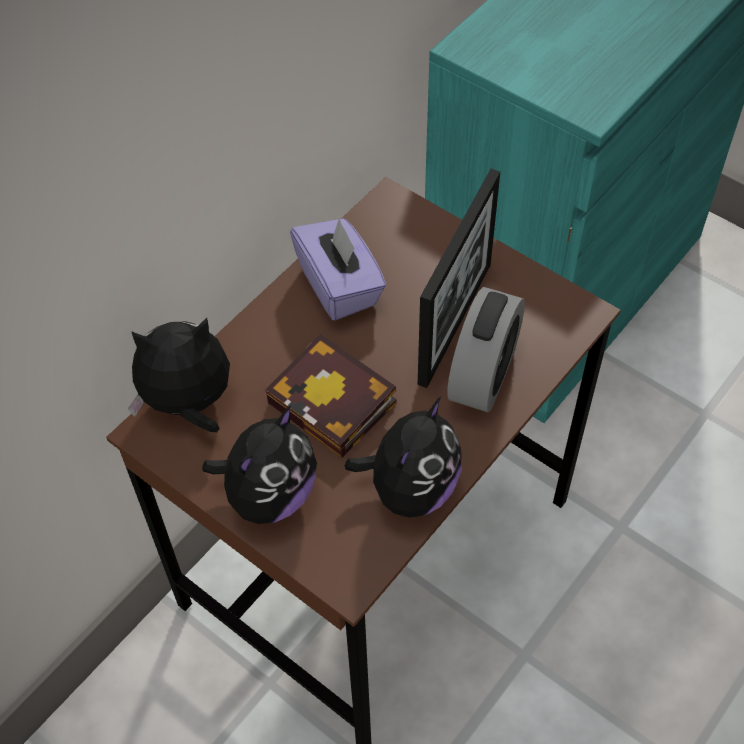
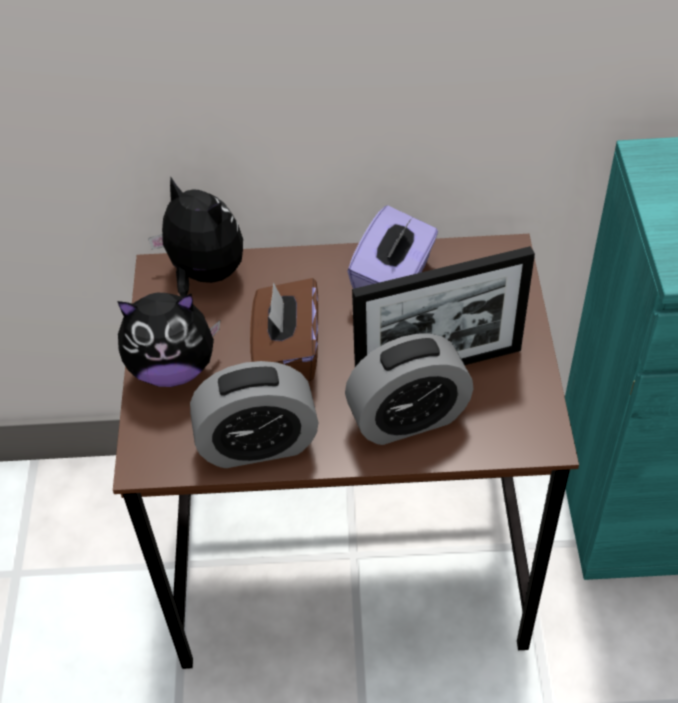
camera: 50 degrees right, 5 degrees down
book [265,334,396,458] -> brown tissue box [250,278,318,381]
plush toy [345,397,462,518] -> alarm clock [190,361,318,468]

